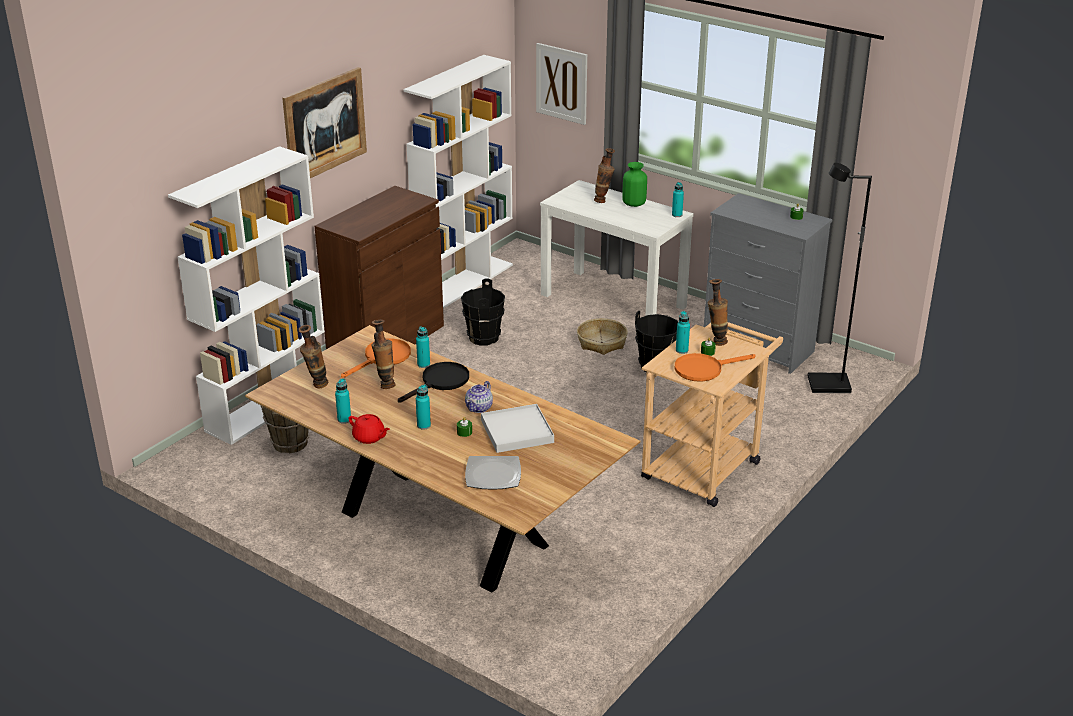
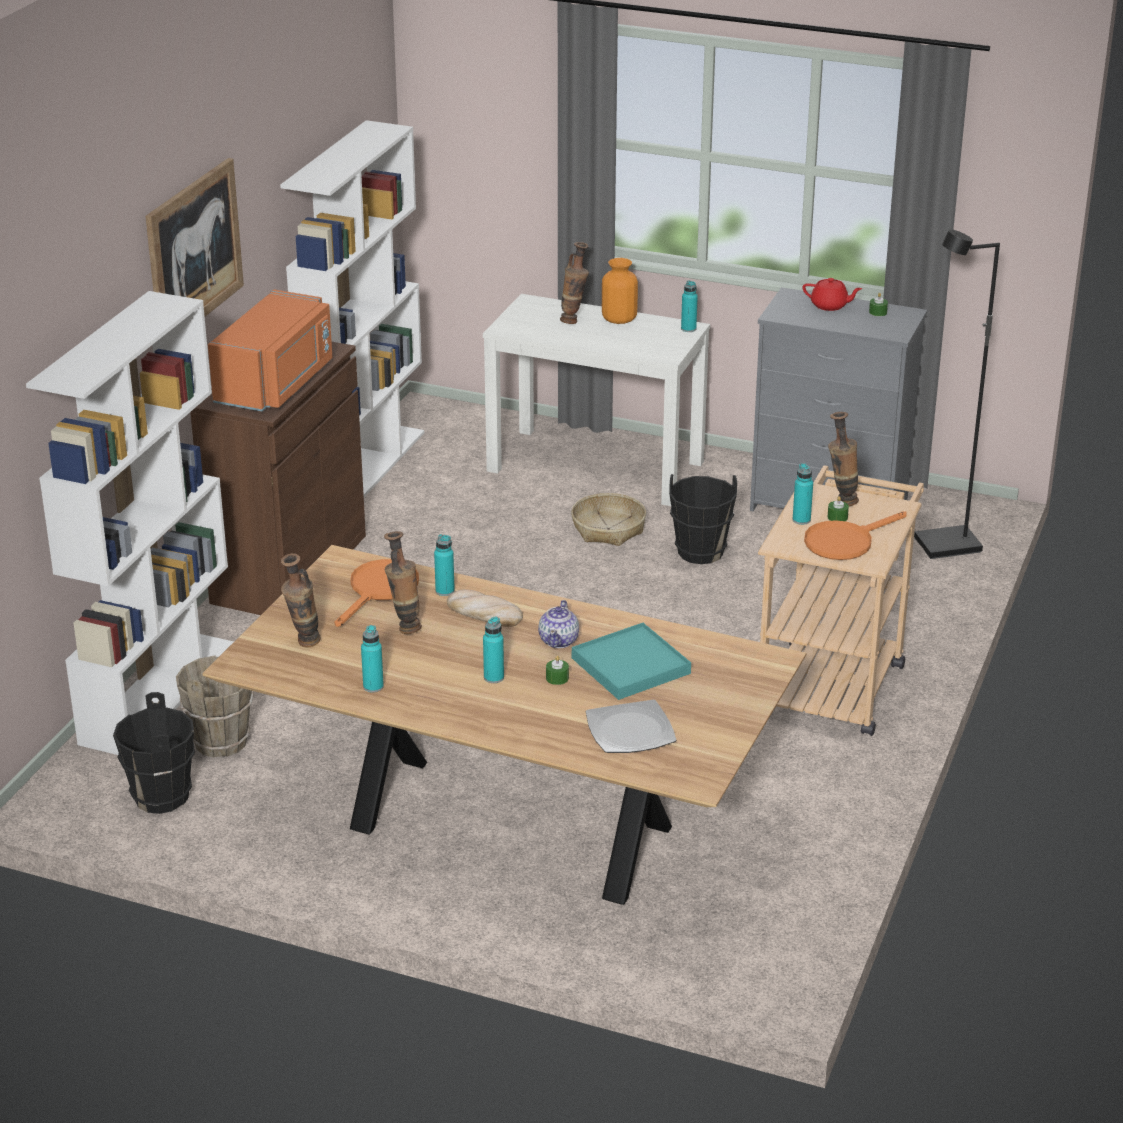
camera: 15 degrees left, 0 degrees up
red teapot [348,414,390,444] -> red teapot moved to [802,278,862,311]
black frying pan [398,362,469,402] -> bread [447,589,523,627]
black bucket [461,278,505,346] -> black bucket moved to [113,692,195,814]
white tray [481,404,554,453] -> turquoise tray [572,623,691,700]
picture [536,43,587,125] -> none
green vase [622,162,647,207] -> orange vase [602,258,638,324]
none -> orange microwave [208,290,332,411]

